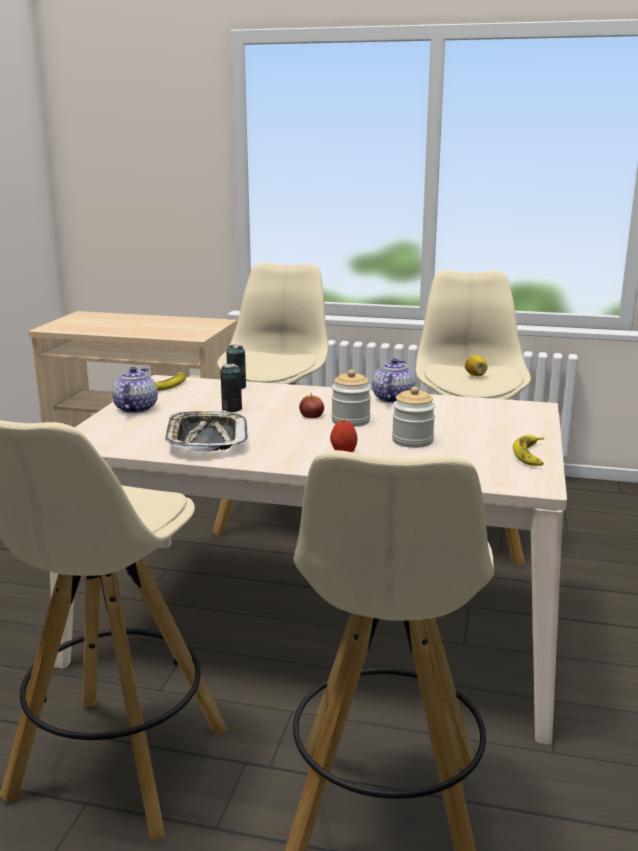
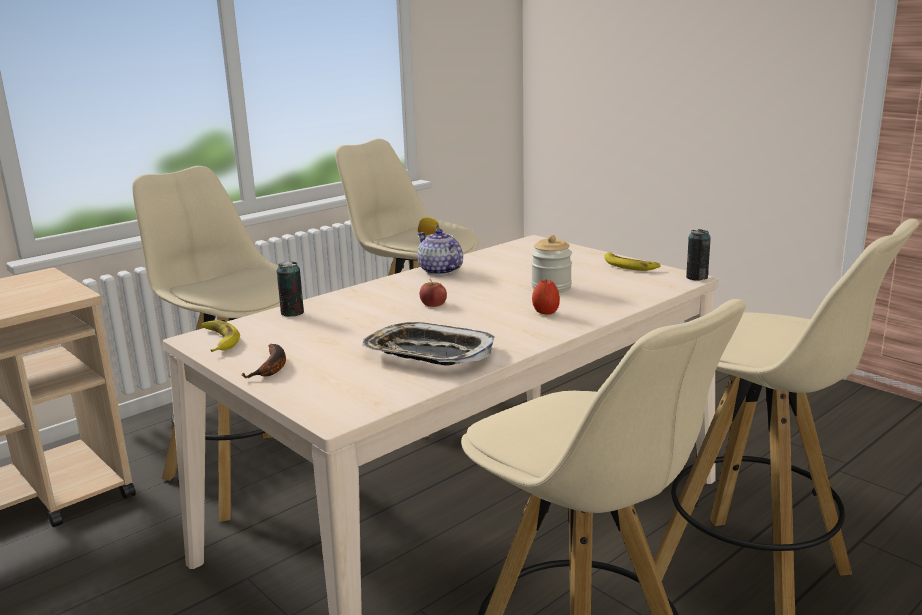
camera: 55 degrees left, 0 degrees up
teapot [112,367,158,413] -> banana [241,344,286,378]
can [221,363,242,412] -> can moved to [686,229,711,281]
jar [331,370,371,427] -> none

